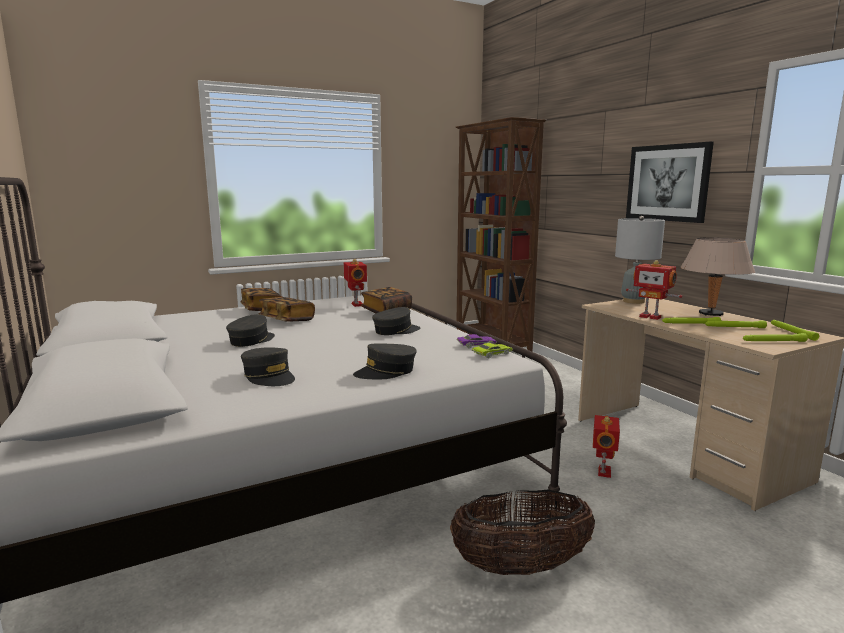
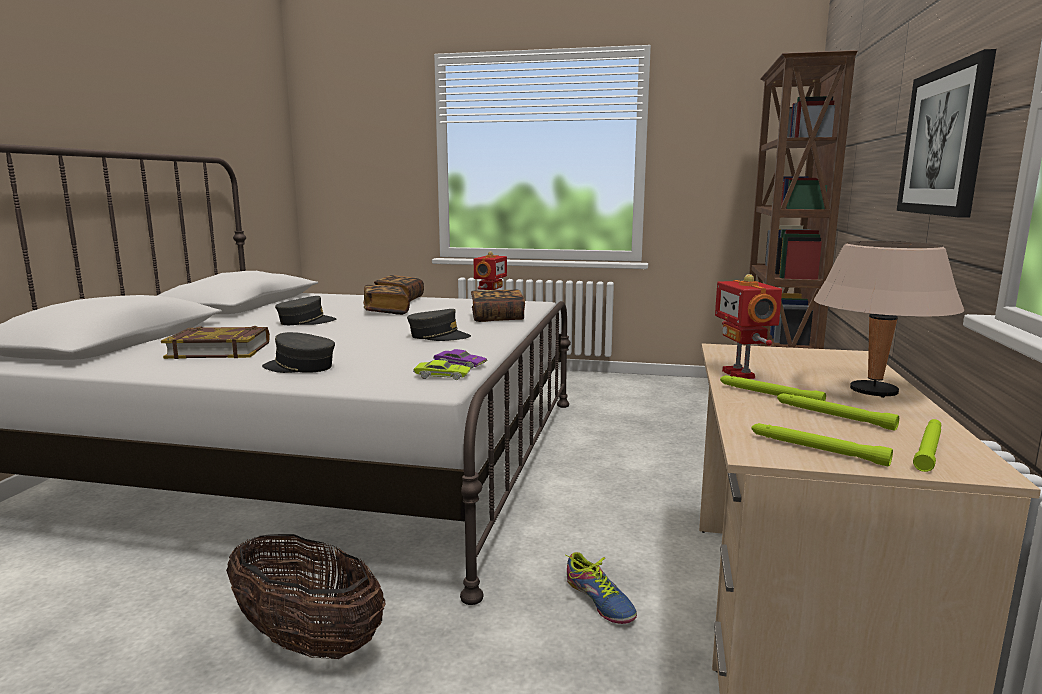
camera: 40 degrees right, 0 degrees up
grey cap [241,347,295,386] -> book [161,326,270,359]
toy robot [593,415,620,478] -> shoe [566,552,637,624]
grey table lamp [615,216,665,304] -> none

